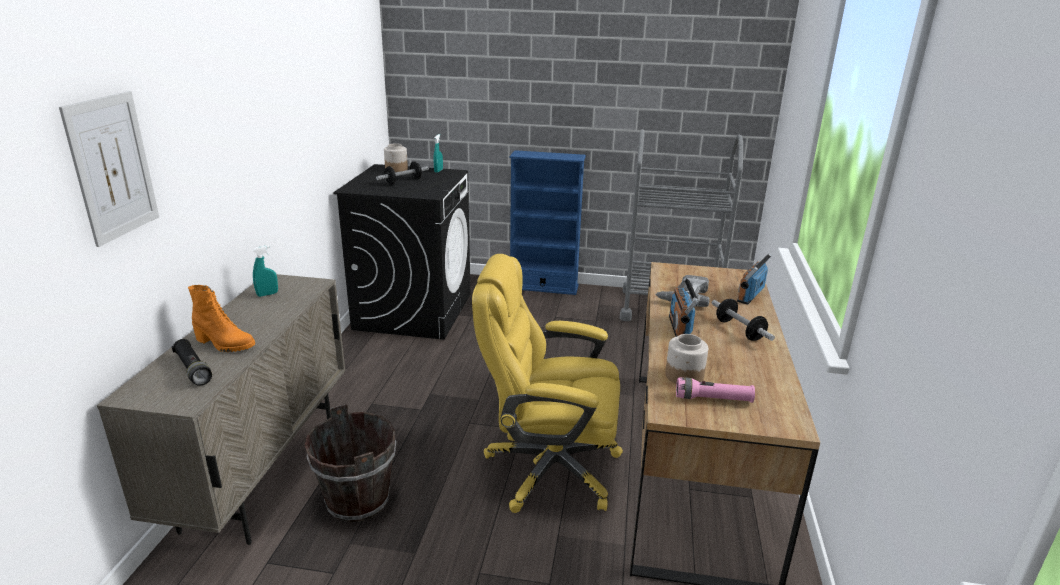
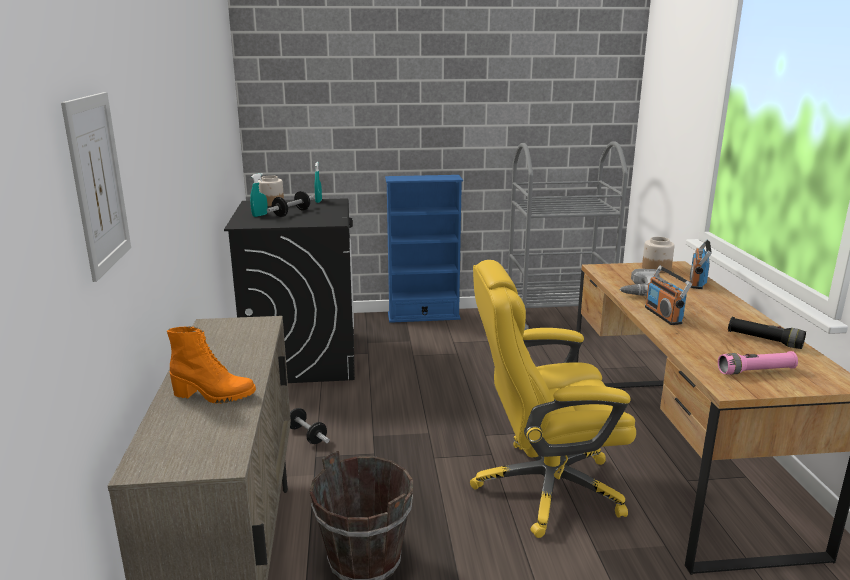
camera: 15 degrees left, 5 degrees down
black flashlight [172,339,212,386] -> black flashlight moved to [728,317,806,349]
turquoise spray bottle [253,246,278,297] -> turquoise spray bottle moved to [250,173,267,217]
jar [665,334,708,384] -> jar moved to [642,237,675,273]
dumbbell [712,299,775,341] -> dumbbell moved to [290,408,330,444]

